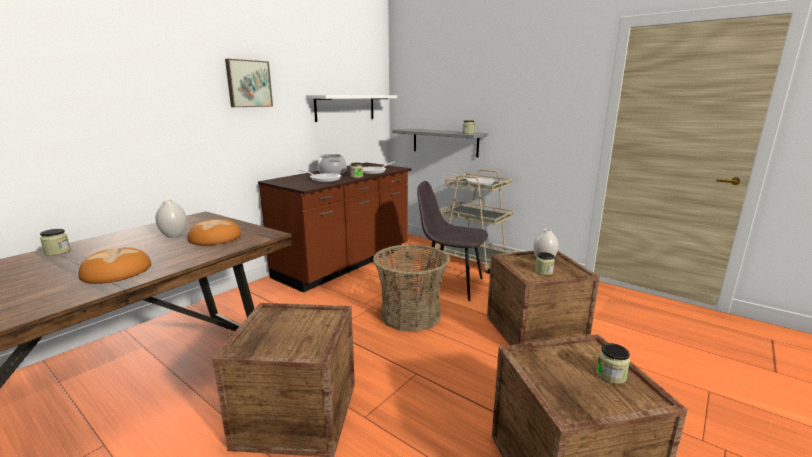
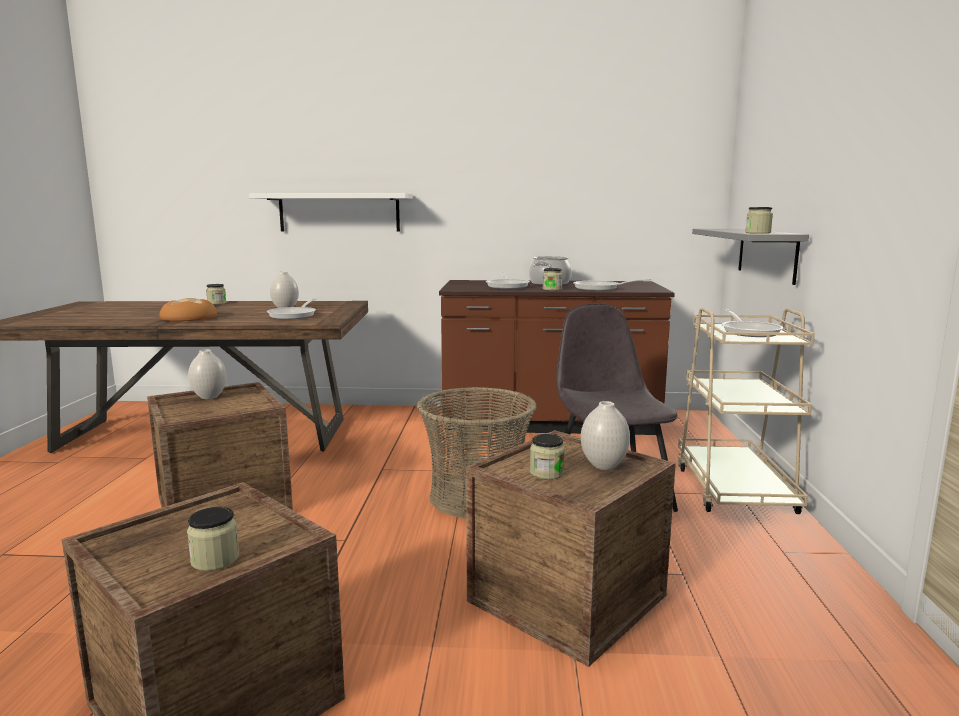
camera: 55 degrees right, 5 degrees down
bread [188,219,241,245] -> frying pan [267,298,316,320]
picture [225,59,273,107] -> none
white shelf [306,95,397,122] -> white shelf moved to [249,193,413,232]
none -> white vase [188,349,227,399]

